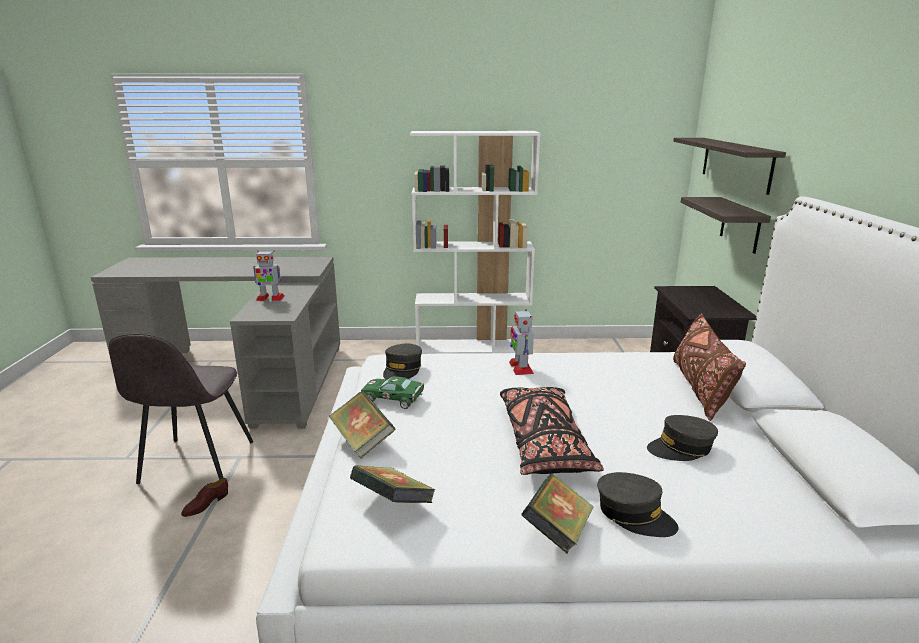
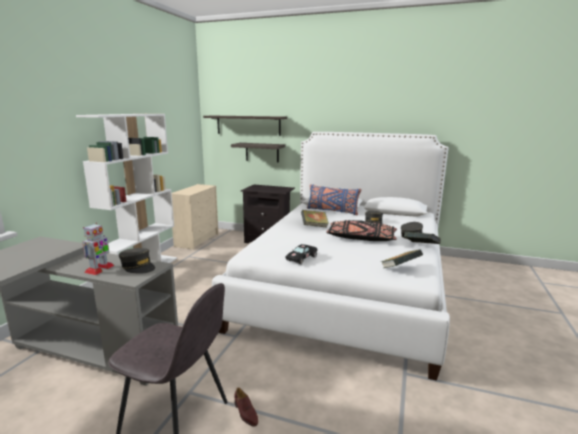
camera: 70 degrees left, 5 degrees down
book [328,391,395,458] -> book moved to [301,210,329,228]
green toy car [361,376,424,409] -> black toy car [285,244,318,264]
grey cap [383,344,422,379] -> grey cap moved to [119,248,155,274]
toy robot [509,309,534,375] -> none
brown pillow [673,313,746,421] -> blue pillow [307,184,361,216]
none -> beige dresser [172,184,218,250]

